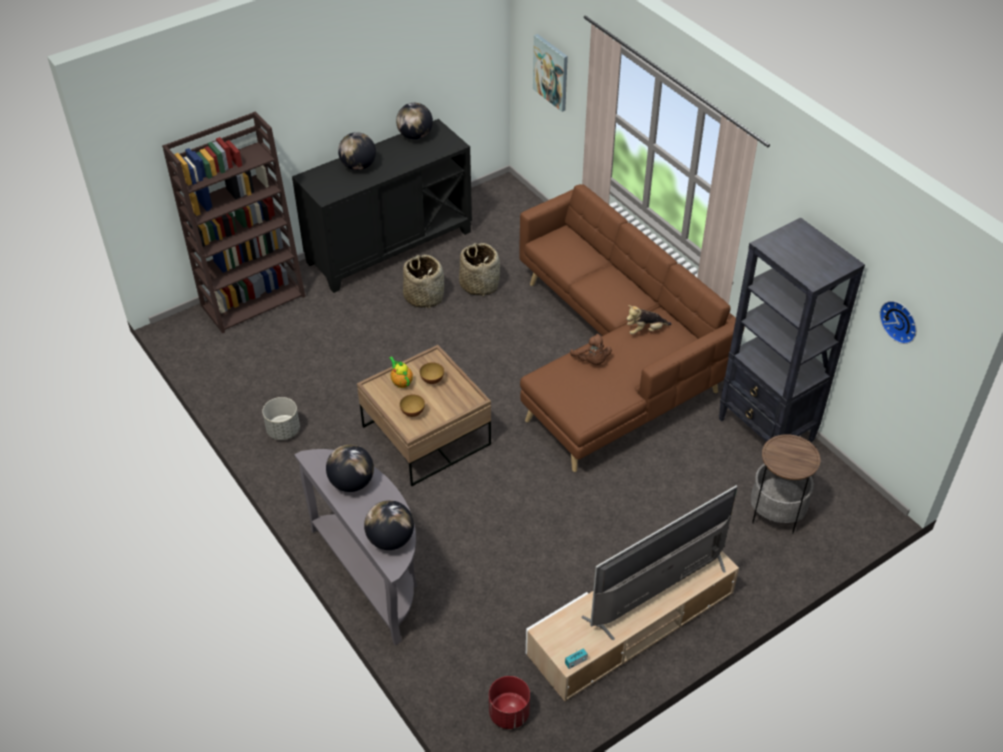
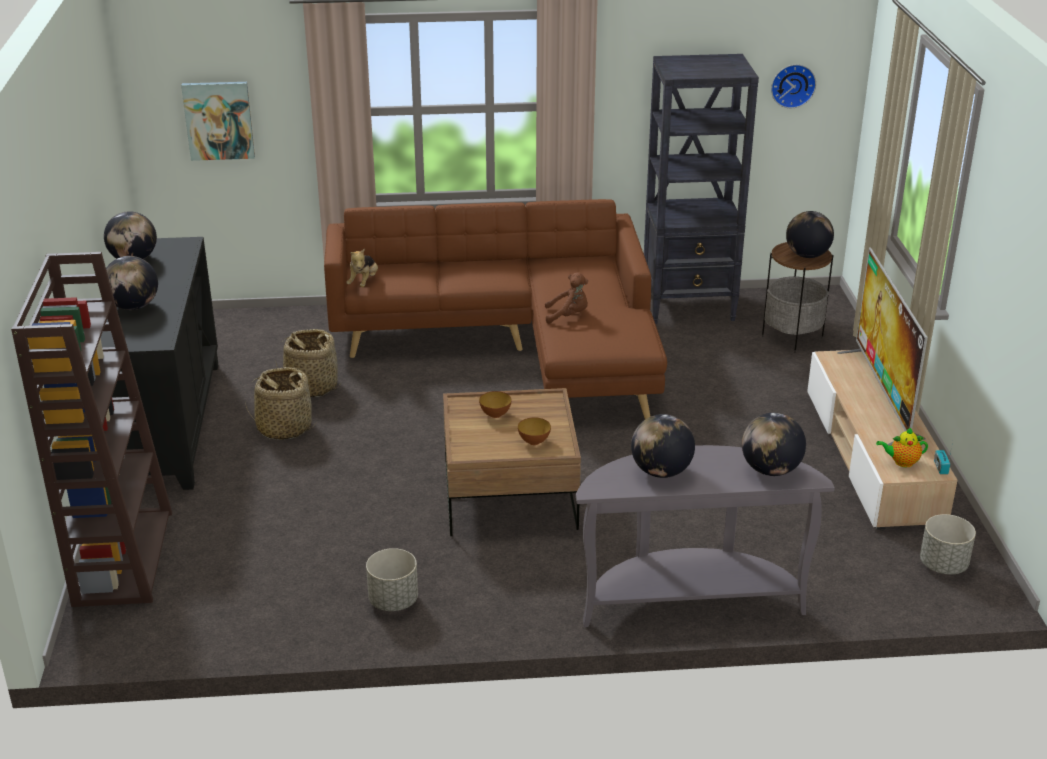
camera: 60 degrees left, 15 degrees down
teapot [389,357,413,388] -> teapot moved to [876,427,928,468]
red planter [489,676,530,729] -> grey planter [920,514,976,575]
plush toy [627,305,671,335] -> plush toy moved to [346,248,378,287]
none -> globe [786,211,834,258]

